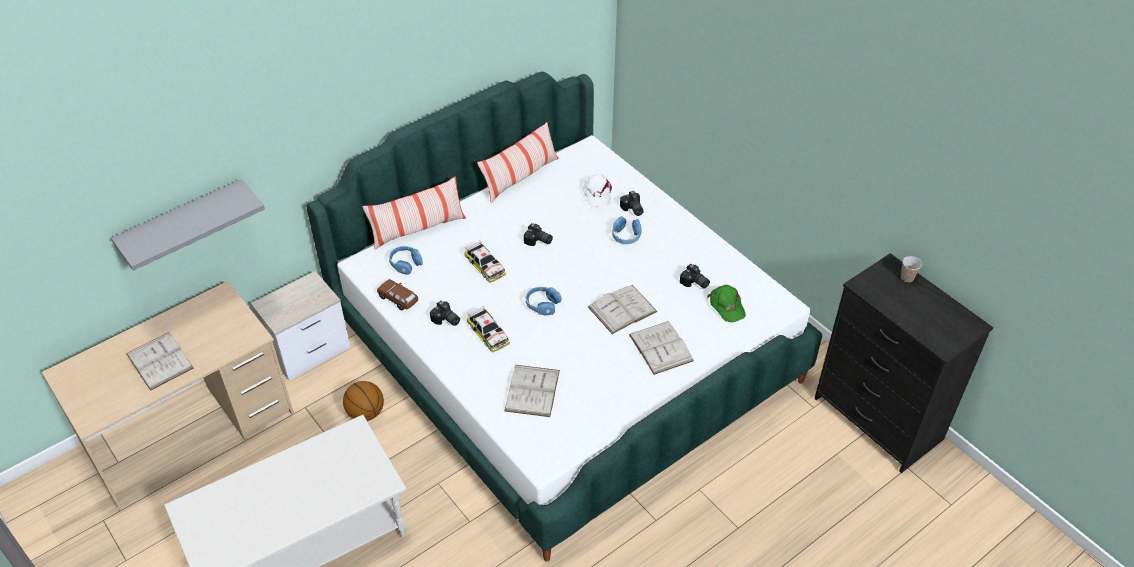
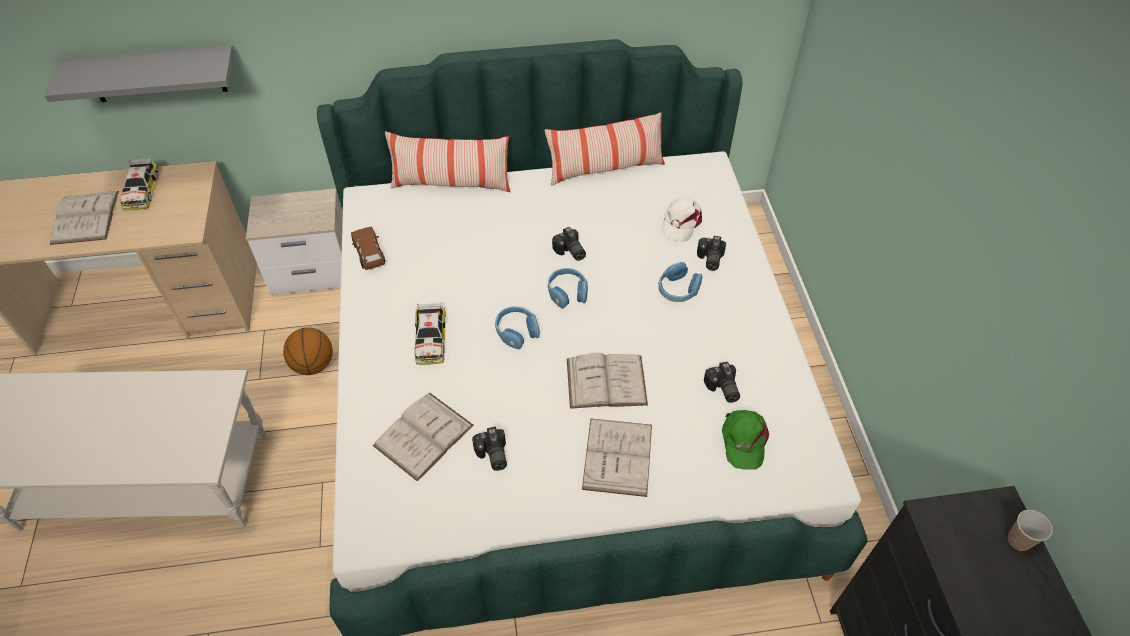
camera: 30 degrees right, 5 degrees up
blue headphones [389,246,423,275] -> blue headphones moved to [548,268,588,309]
camera [430,301,460,326] -> camera moved to [472,427,507,471]
toy car [464,240,506,283] -> toy car moved to [120,158,159,210]

